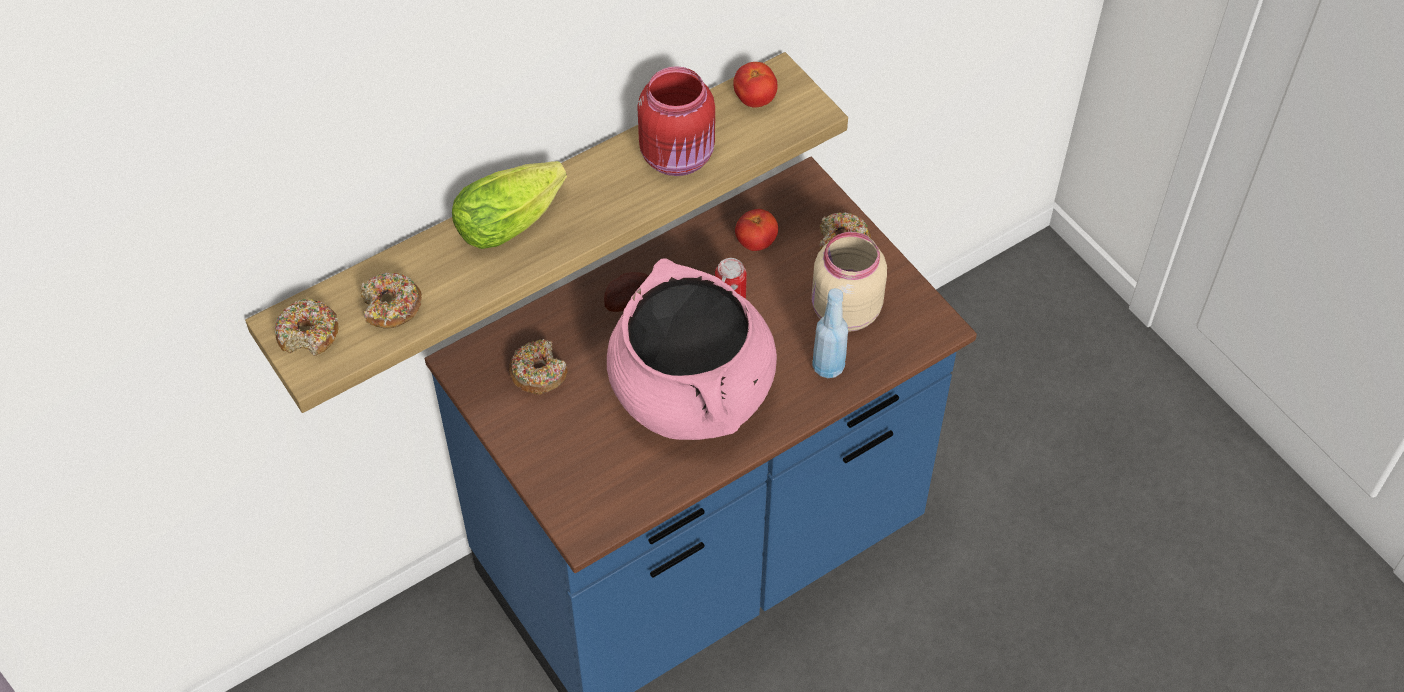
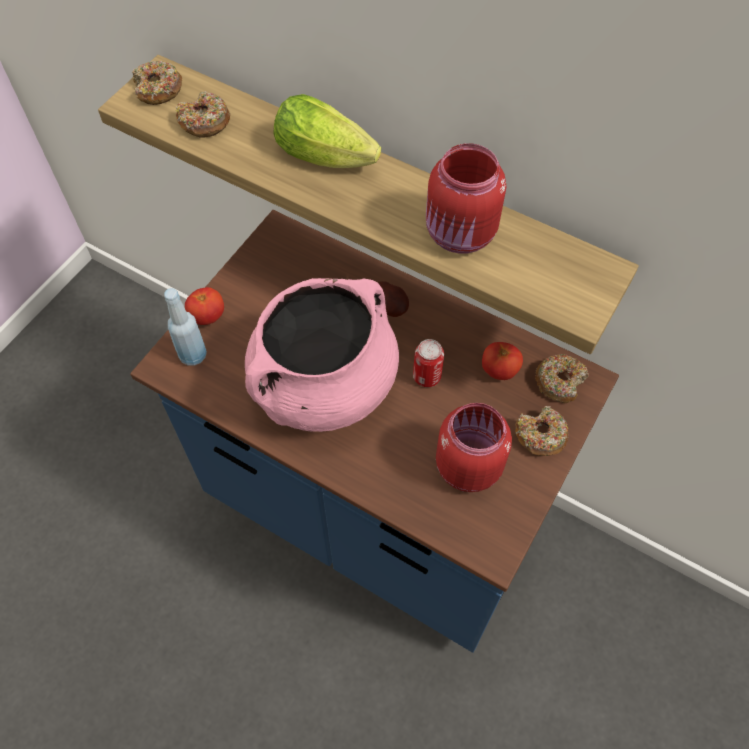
camera: 65 degrees right, 5 degrees up
donut [509,339,567,395] -> donut moved to [535,354,589,403]
tomato [733,62,777,108] -> tomato moved to [185,287,224,325]
beige jar [812,232,887,332] -> red jar [436,403,512,492]
blue bottle [812,288,848,378] -> blue bottle moved to [164,288,207,366]

